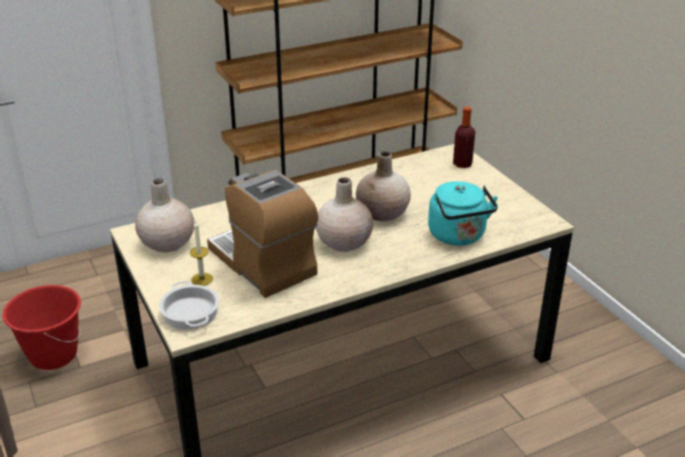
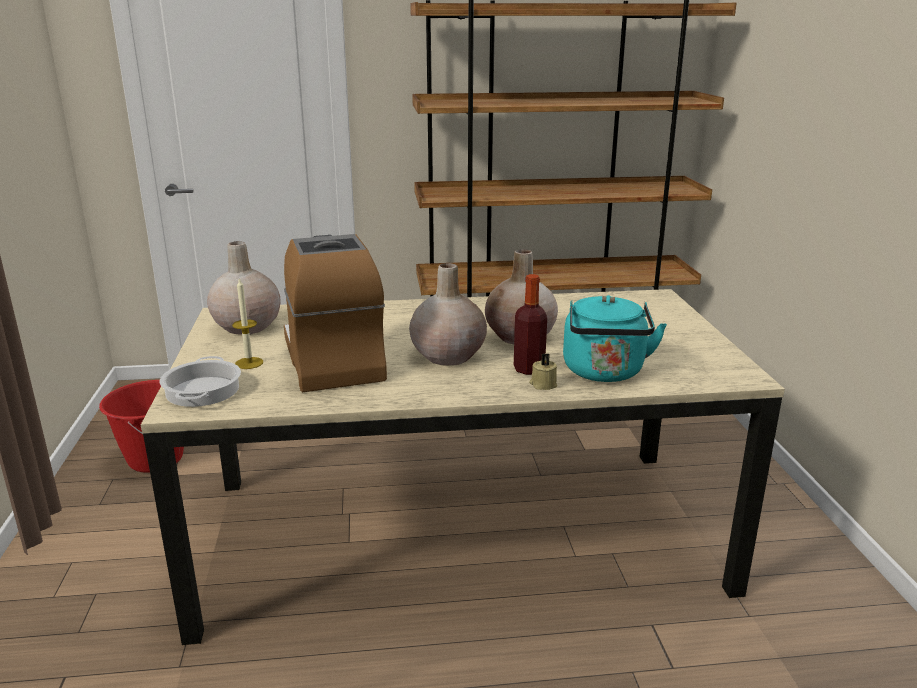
camera: 20 degrees right, 10 degrees down
bottle [453,107,475,168] -> bottle moved to [514,274,547,375]
none -> beige candle [529,353,557,390]

